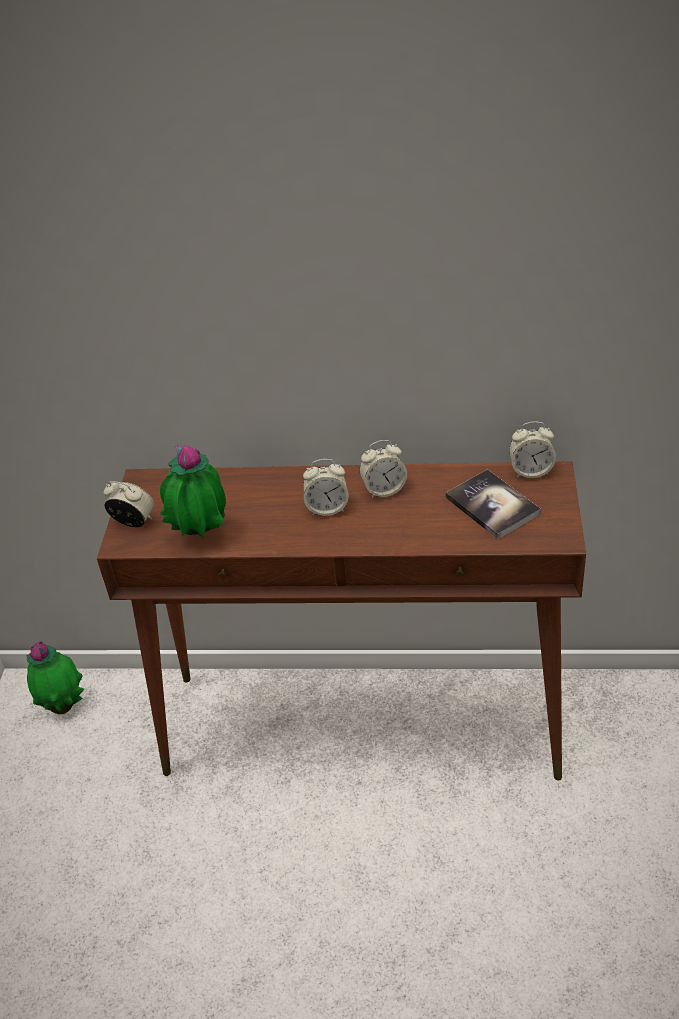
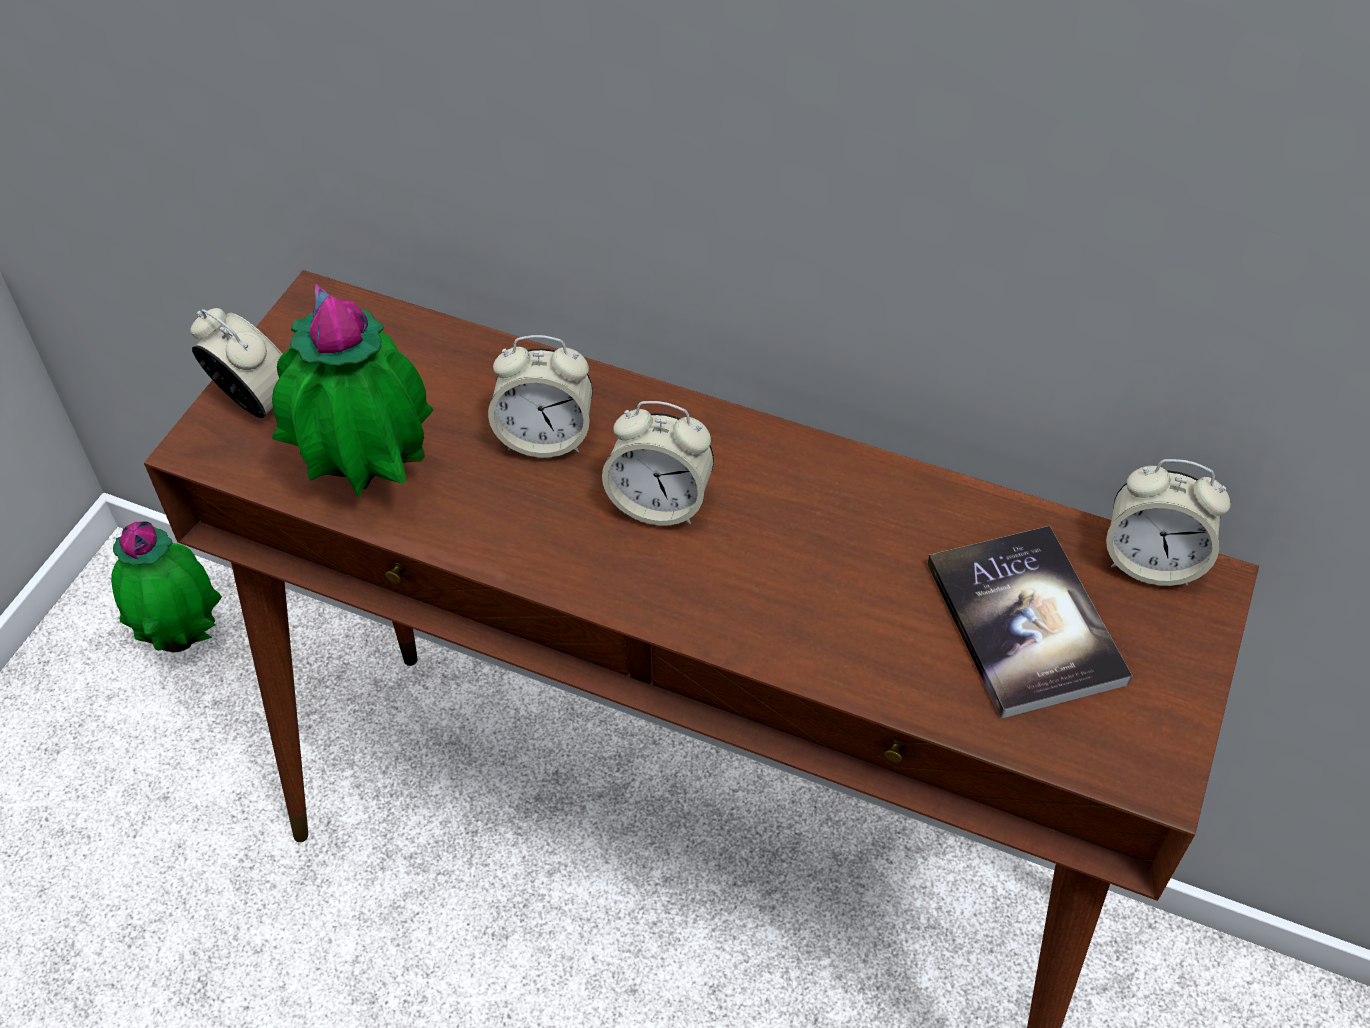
camera: 15 degrees right, 10 degrees up
alarm clock [359,440,407,498] -> alarm clock moved to [488,335,593,458]

